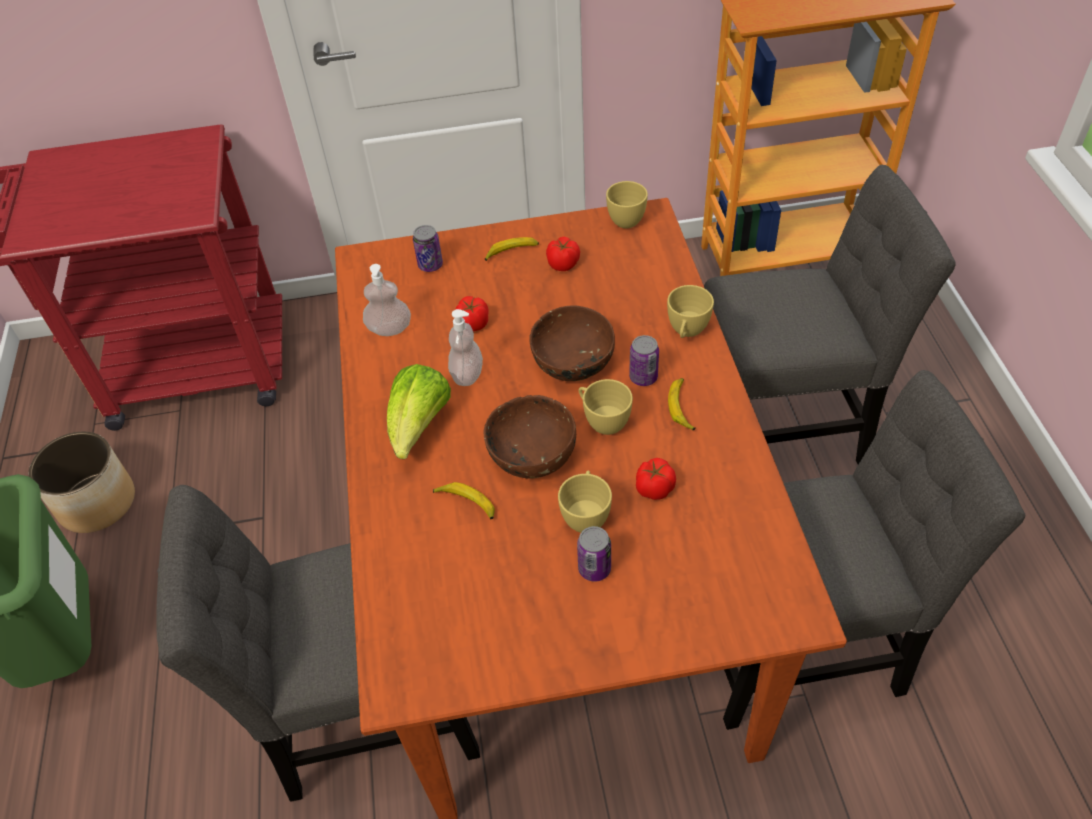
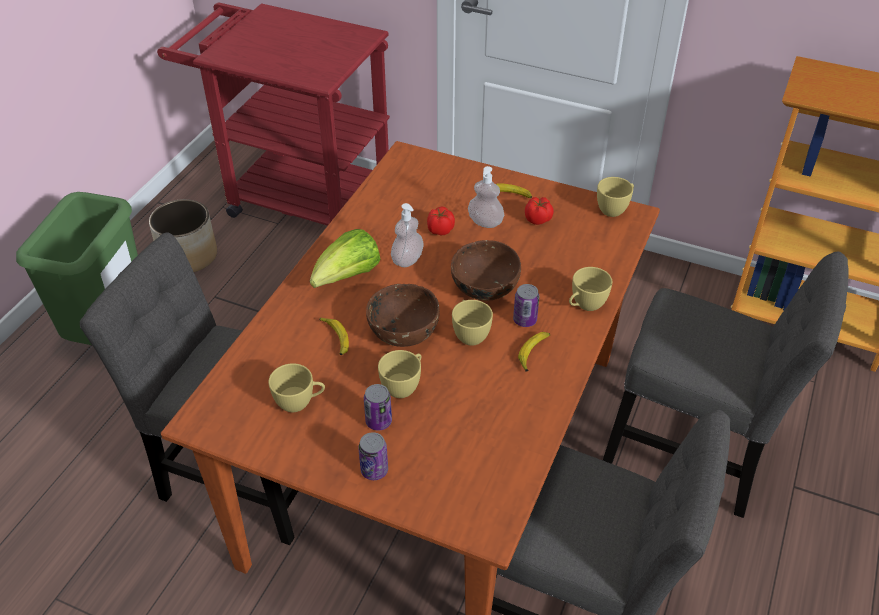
camera: 30 degrees right, 5 degrees down
soap dispenser [363,264,411,336] -> soap dispenser moved to [468,166,504,228]
can [413,225,443,272] -> can moved to [358,432,388,480]
tomato [636,458,676,500] -> none
none -> yellow cup [268,363,325,412]

